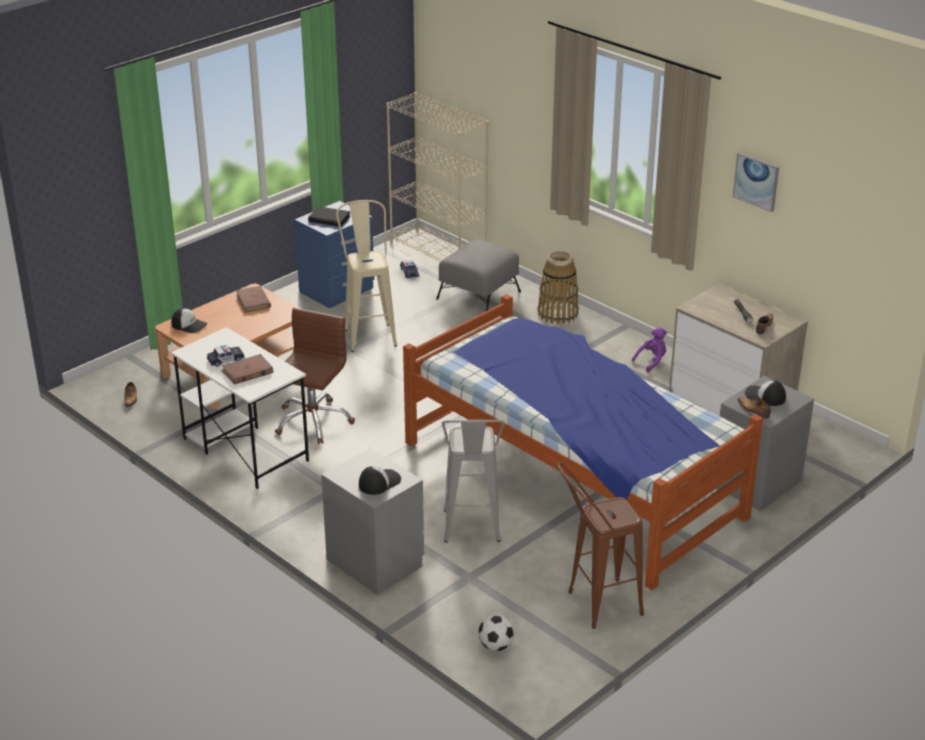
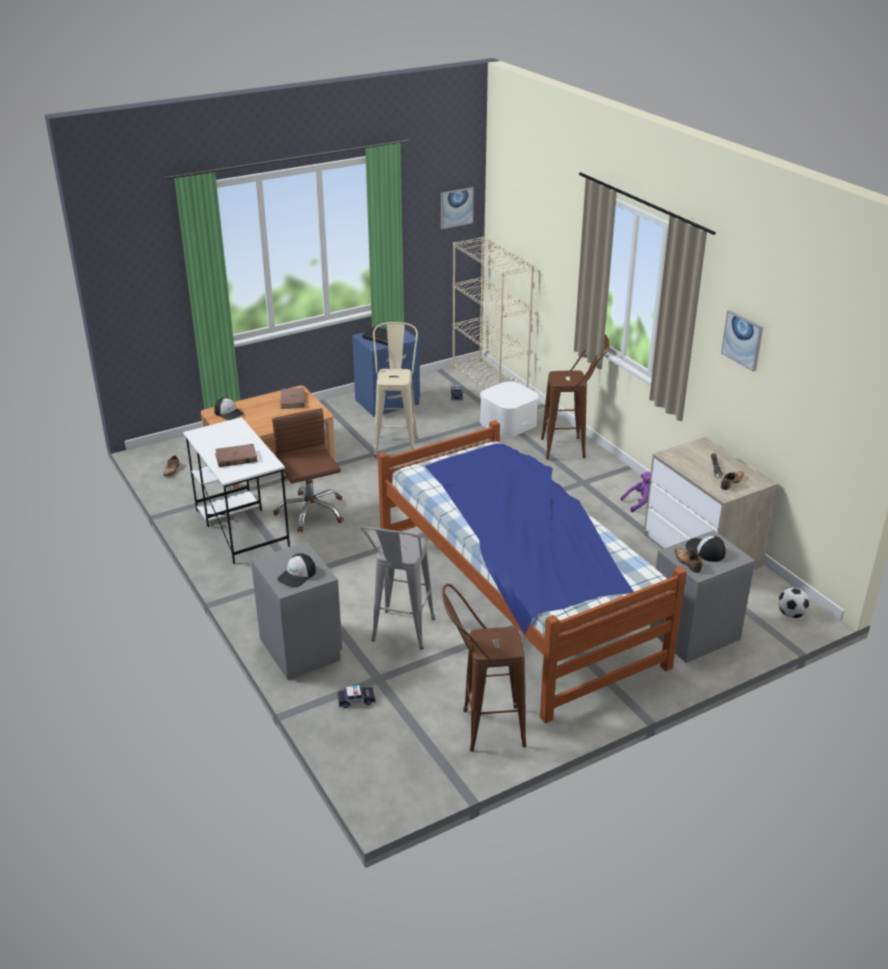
camera: 15 degrees right, 0 degrees up
toy car [207,345,245,367] -> toy car moved to [337,685,376,708]
brown office chair [275,308,355,444] -> brown office chair turned 60 degrees counterclockwise [272,408,344,532]
cap [359,466,401,495] -> cap turned 150 degrees clockwise [277,553,316,587]
grey ottoman [436,240,521,311] -> white storage box [480,381,539,437]
football [478,614,514,651] -> football moved to [778,588,810,618]
basket [537,251,579,324] -> brown stool [541,334,610,459]
none -> picture [441,187,474,229]

